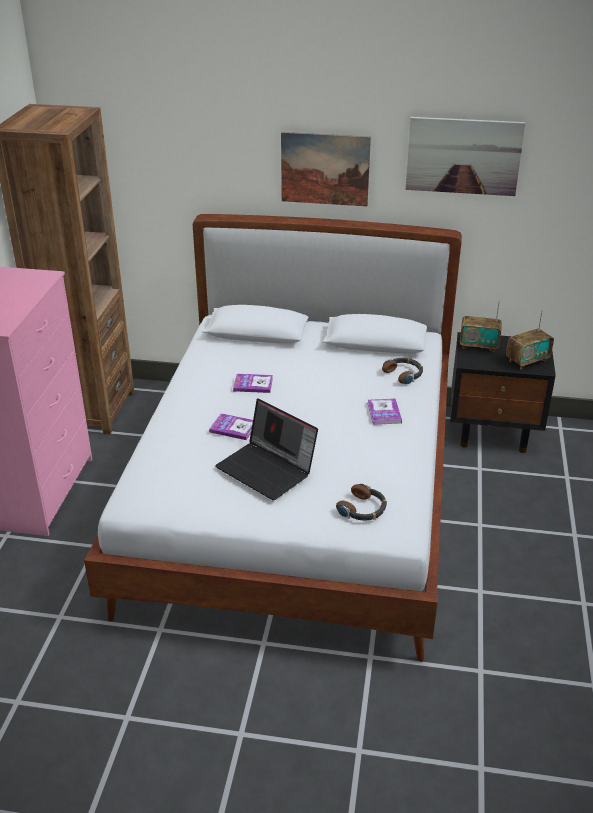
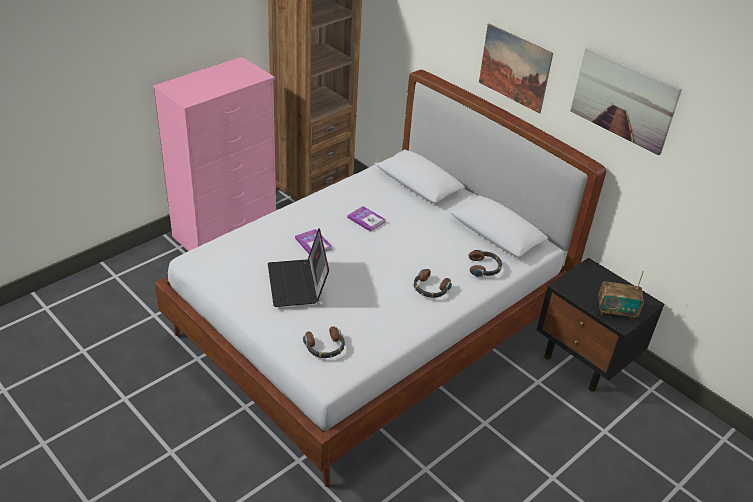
camera: 35 degrees right, 5 degrees up
book [367,399,402,425] -> headphones [414,269,452,298]
radio [460,300,502,352] -> none

